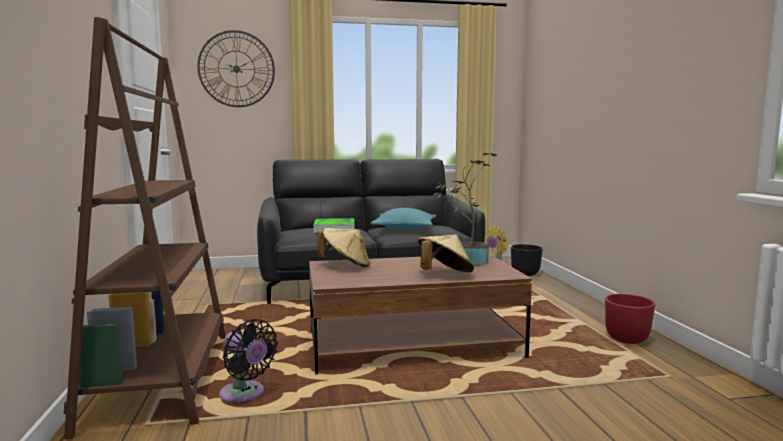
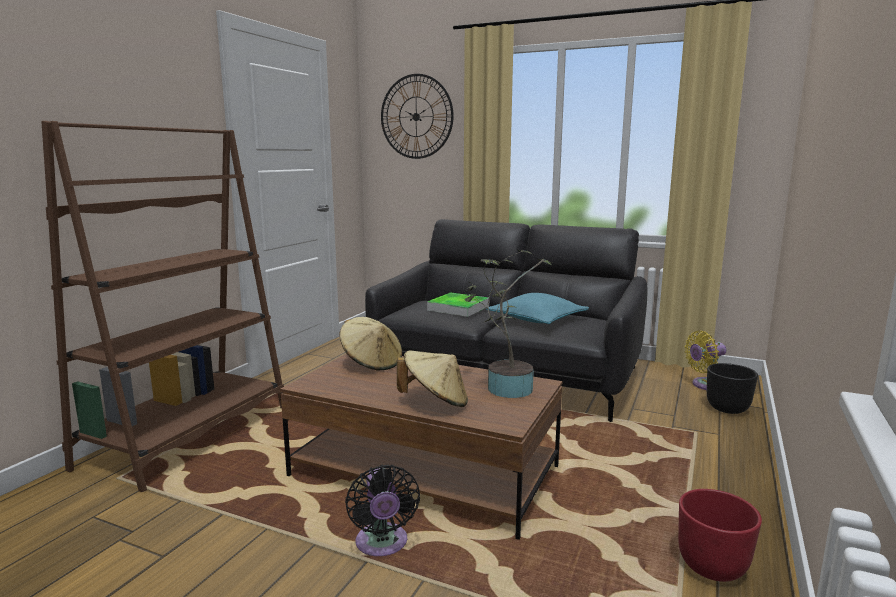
camera: 35 degrees right, 5 degrees up
black fan [219,319,278,402] -> black fan moved to [345,465,420,556]

